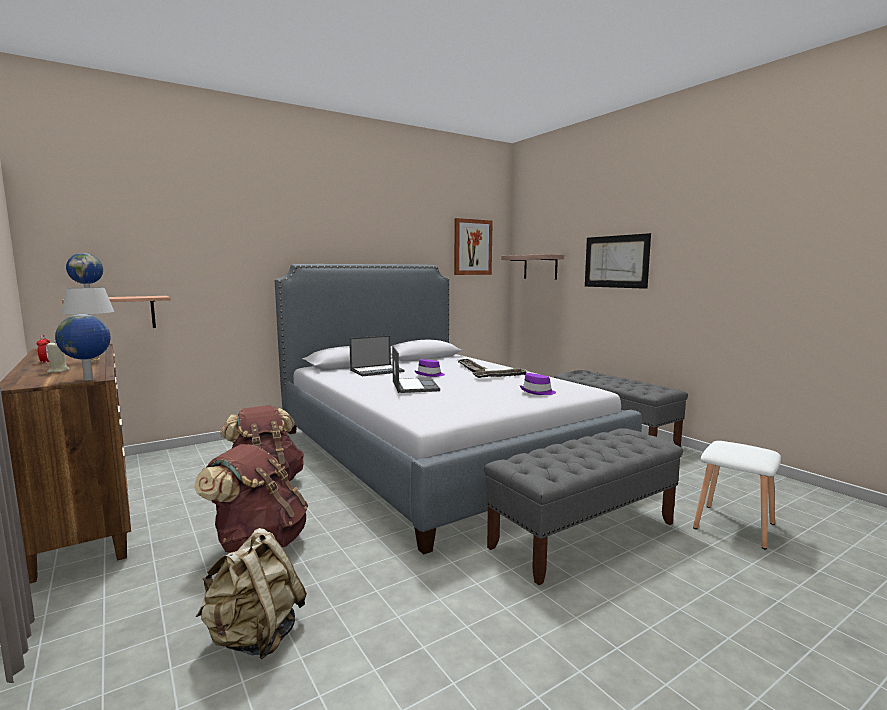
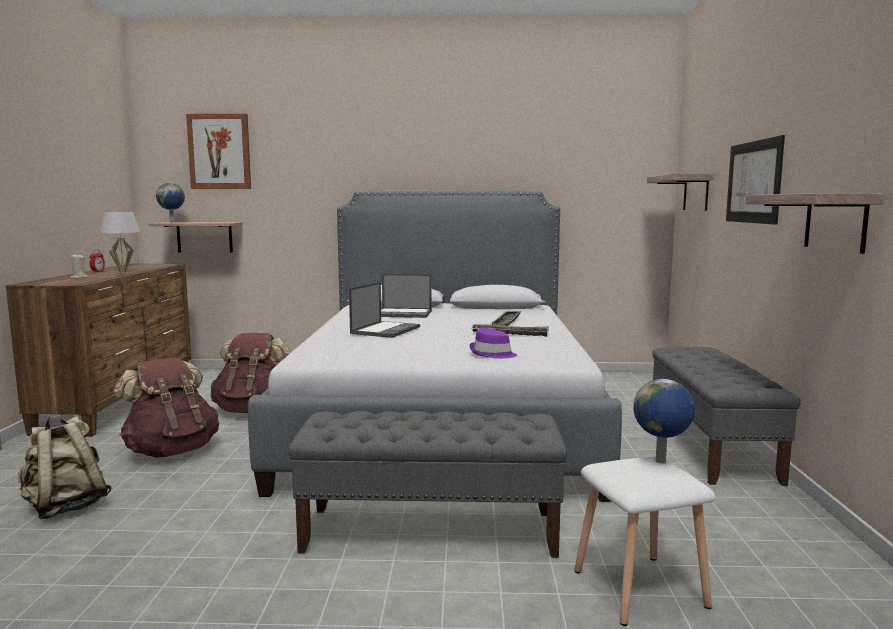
camera: 35 degrees right, 0 degrees up
globe [55,314,110,381] -> globe moved to [634,379,695,463]
purple hat [415,359,445,377] -> none
picture [454,218,493,275] -> picture moved to [186,114,251,189]
none -> shelf [745,193,885,254]

